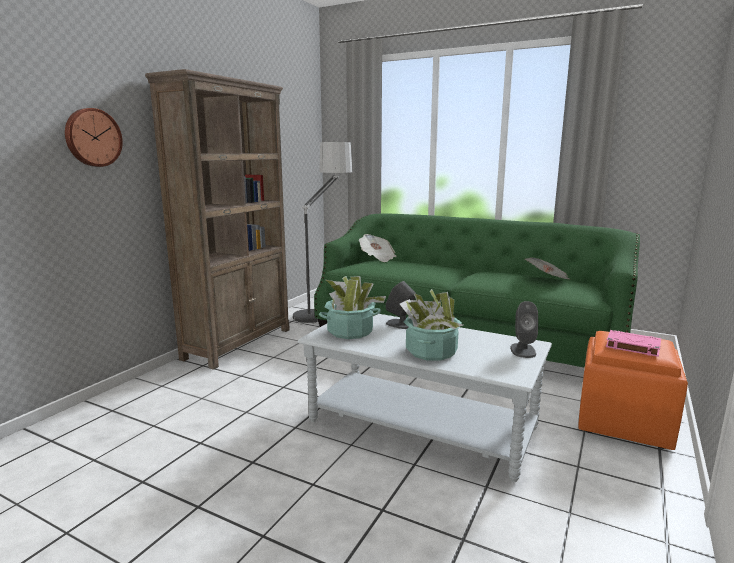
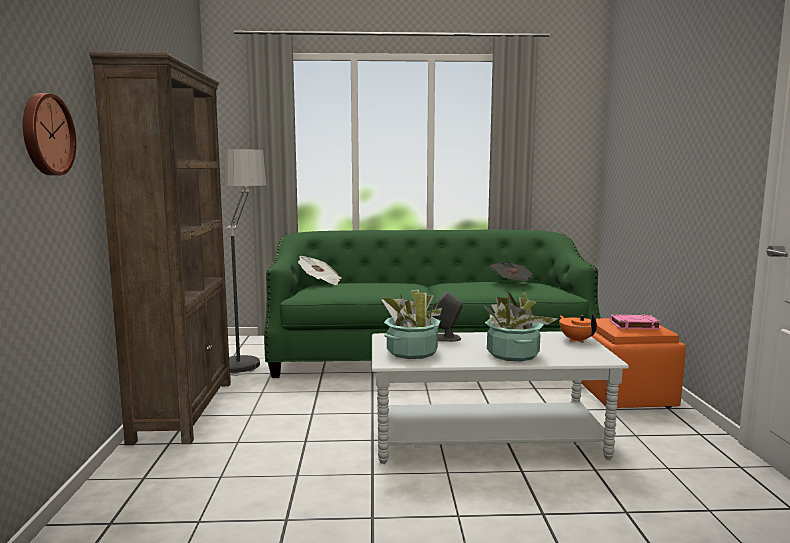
camera: 30 degrees left, 5 degrees down
grey speaker [510,301,538,358] -> orange teapot [559,314,598,343]

